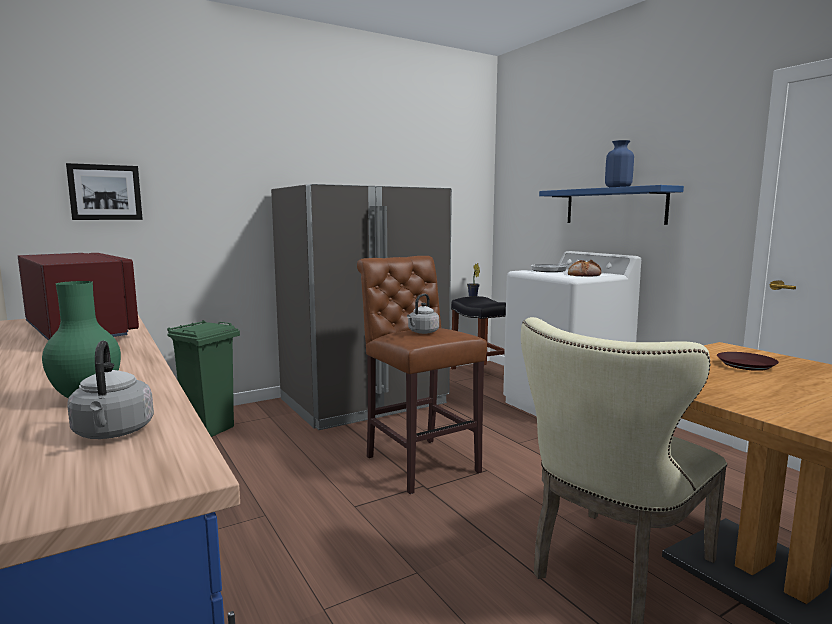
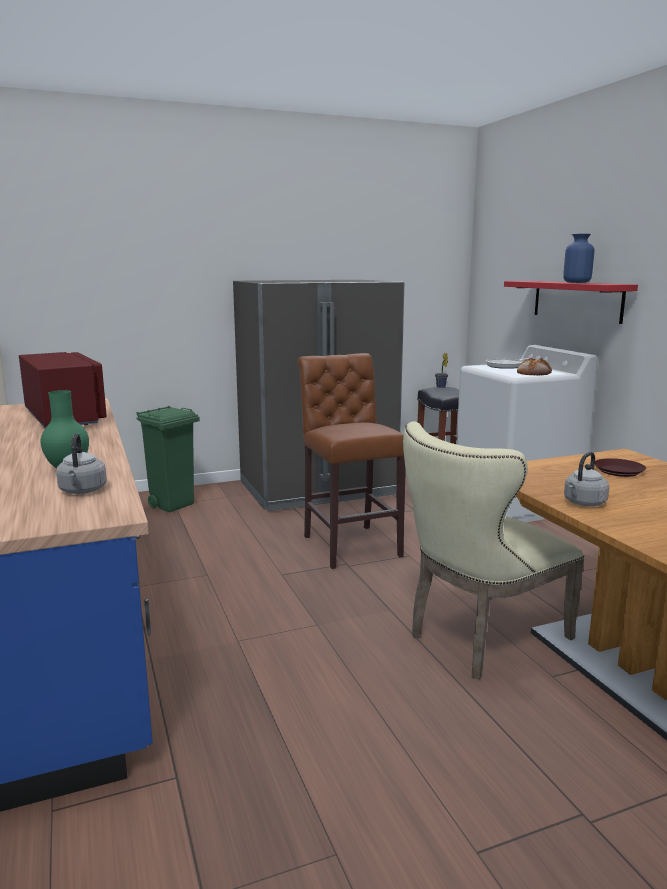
camera: 10 degrees right, 5 degrees up
picture [66,163,143,220] -> none
grey kettle [407,294,439,334] -> grey kettle moved to [564,452,609,506]
blue shelf [539,185,684,225] -> red shelf [504,281,638,324]

